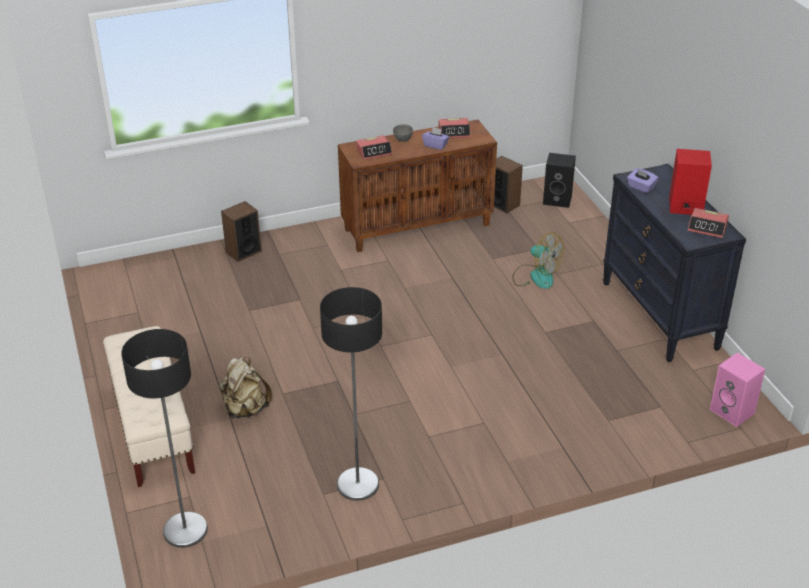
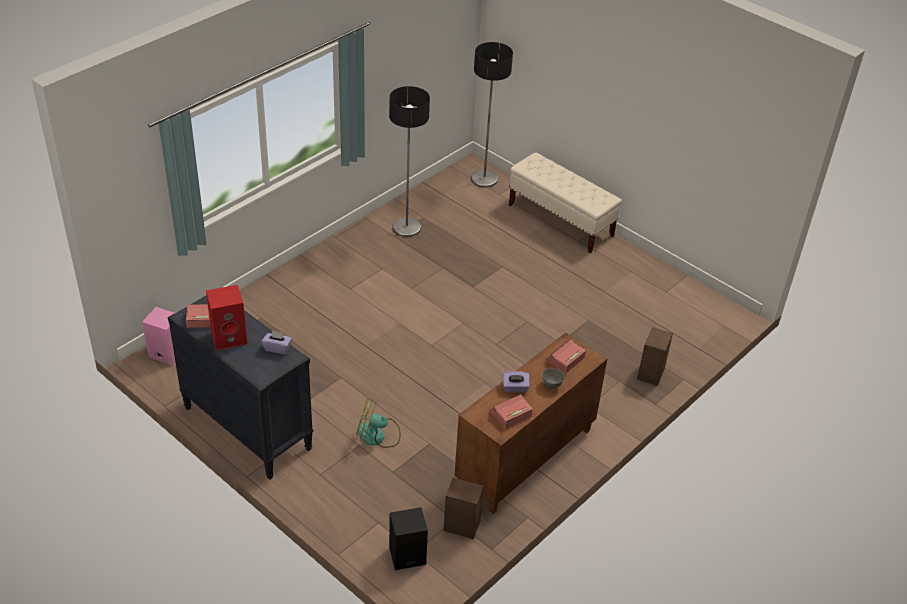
camera: 150 degrees right, 5 degrees up
beige backpack [219,357,272,419] -> none

